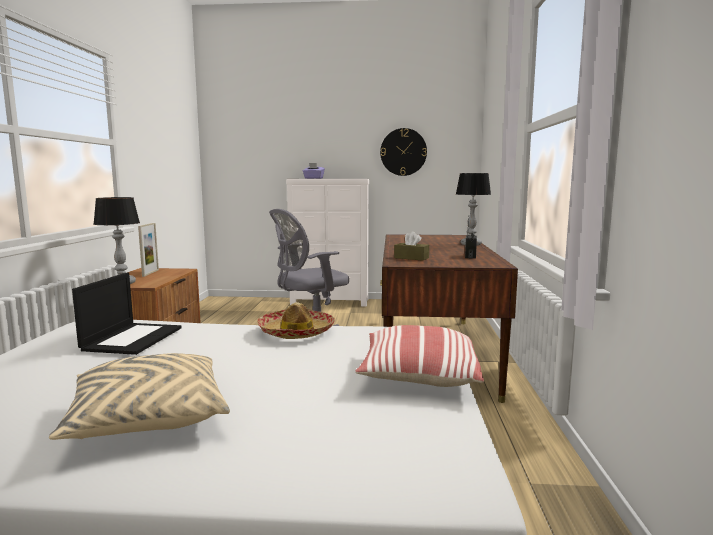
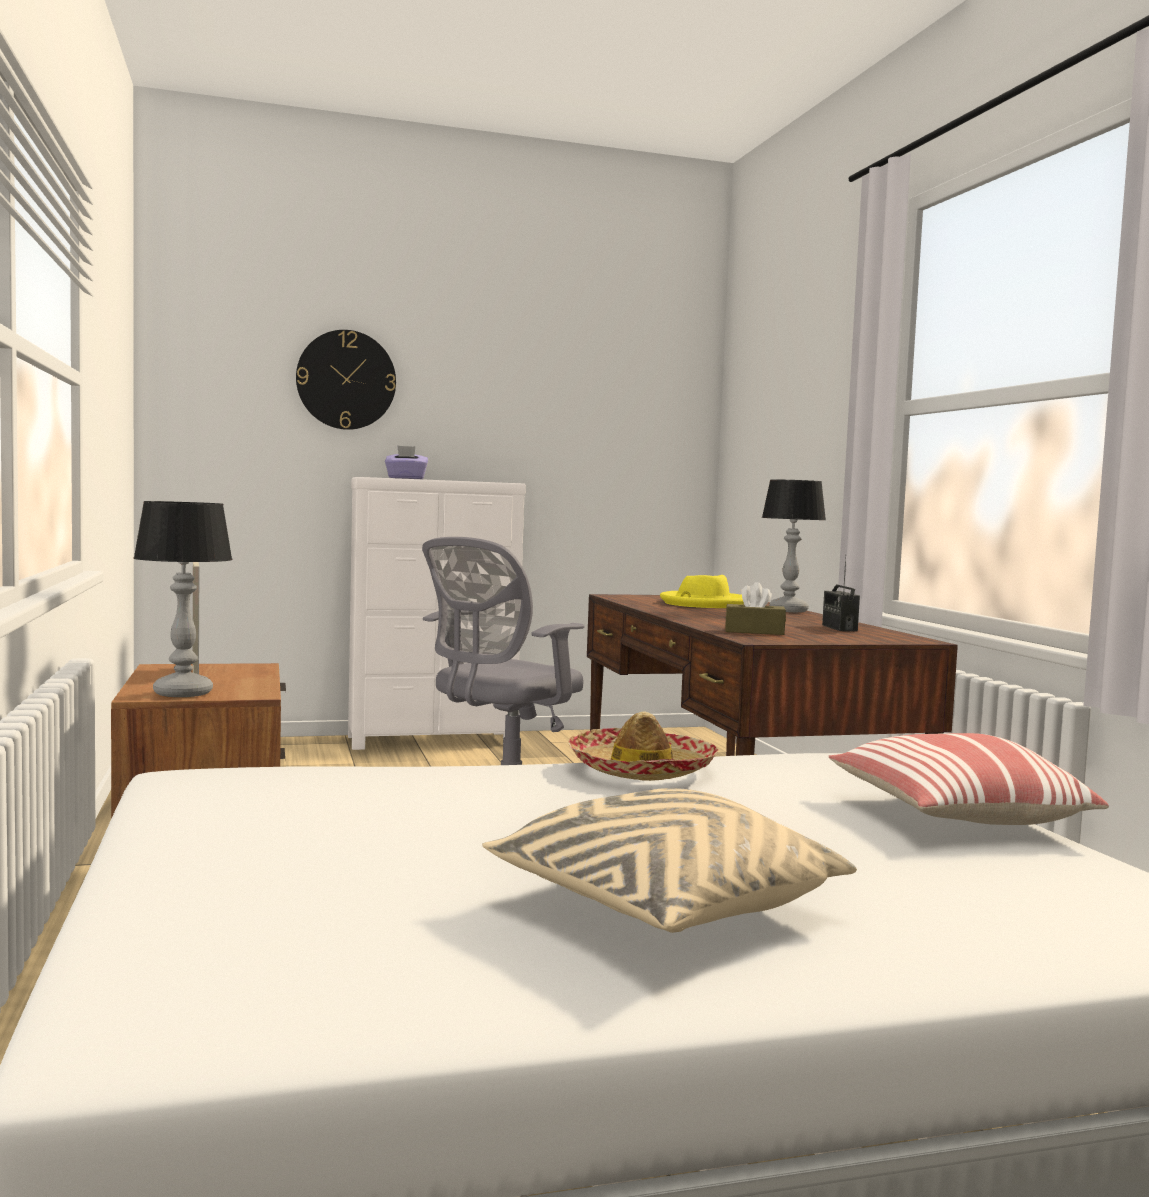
camera: 20 degrees left, 5 degrees down
laptop [72,273,182,355] -> none
wall clock [380,128,427,176] -> wall clock moved to [296,330,396,430]
none -> yellow hat [660,575,744,608]

